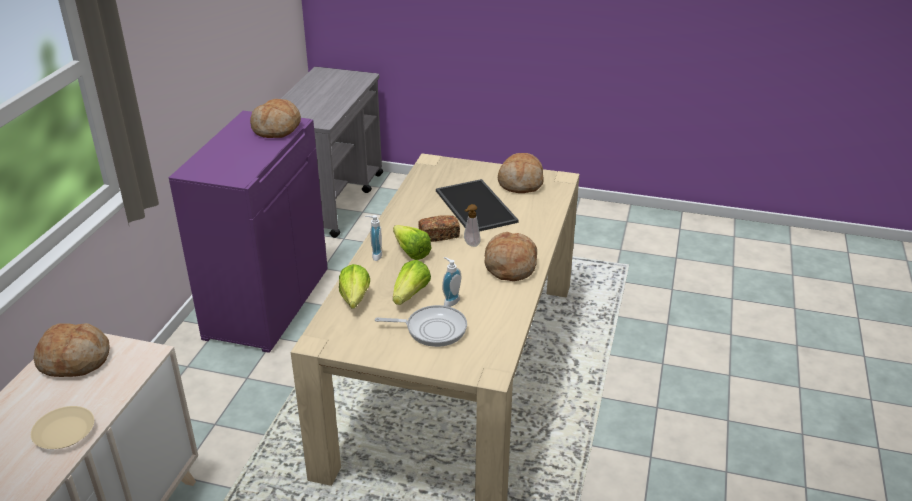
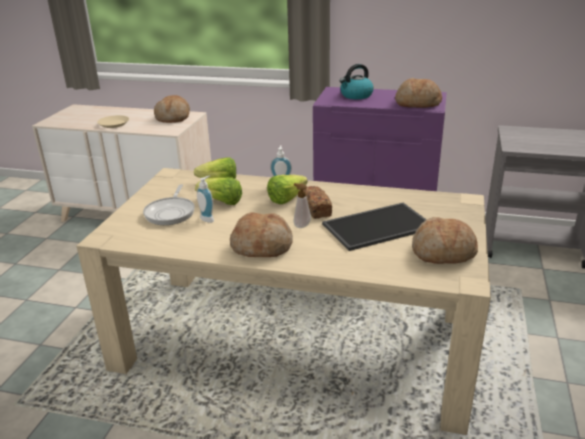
camera: 90 degrees right, 5 degrees down
none -> kettle [340,64,374,99]

